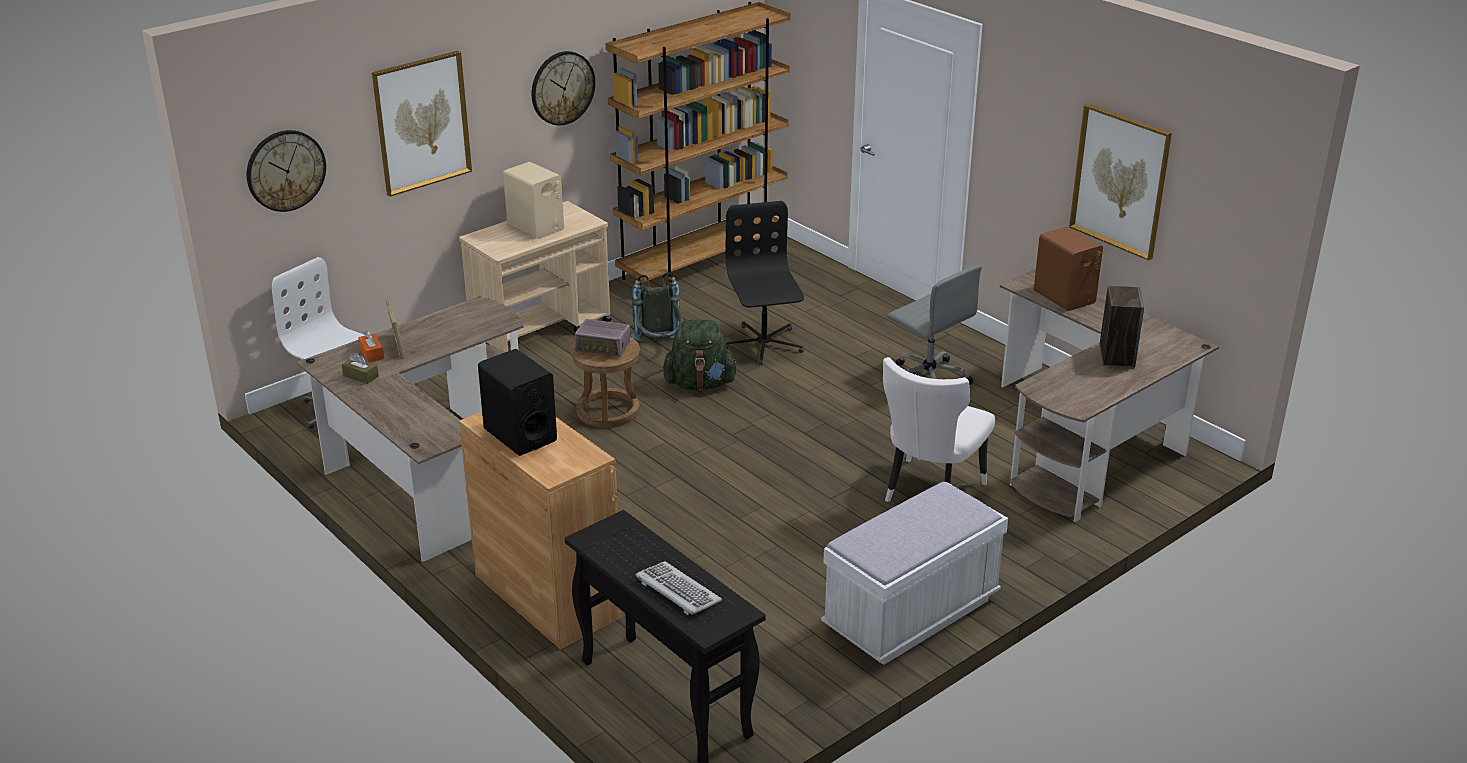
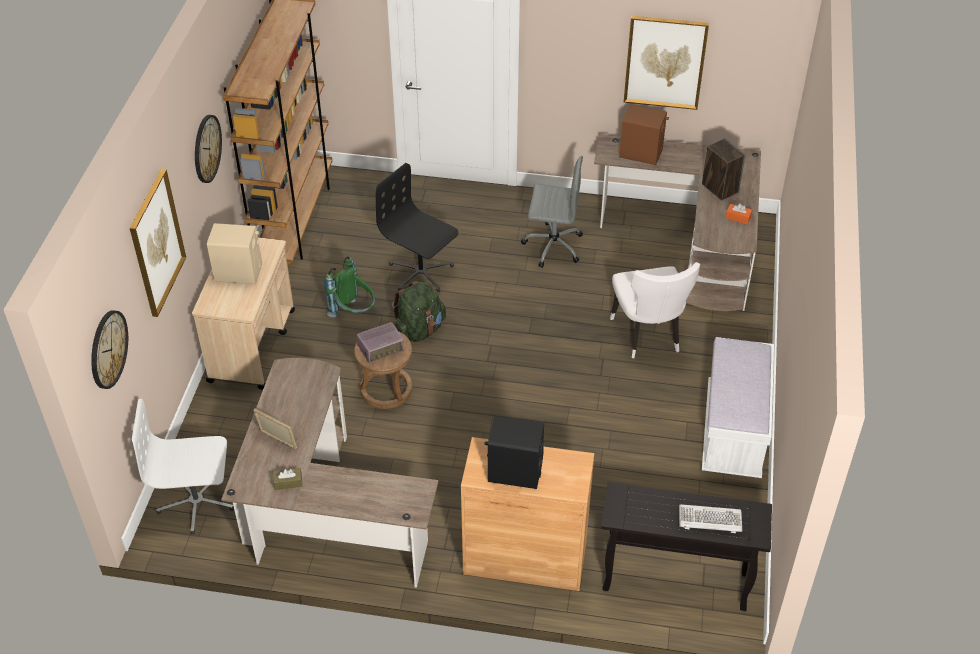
camera: 40 degrees left, 15 degrees up
orange tissue box [358,331,384,362] -> orange tissue box moved to [726,203,752,225]
grey backpack [631,272,683,341] -> green backpack [324,256,375,318]

